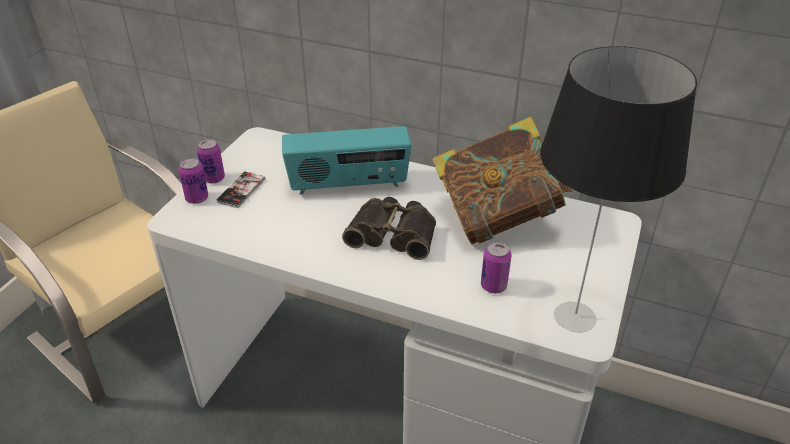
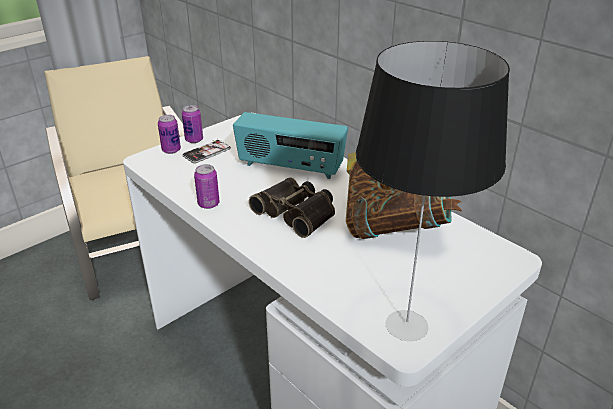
camera: 25 degrees right, 5 degrees down
can [481,241,511,293] -> can moved to [194,164,219,209]

